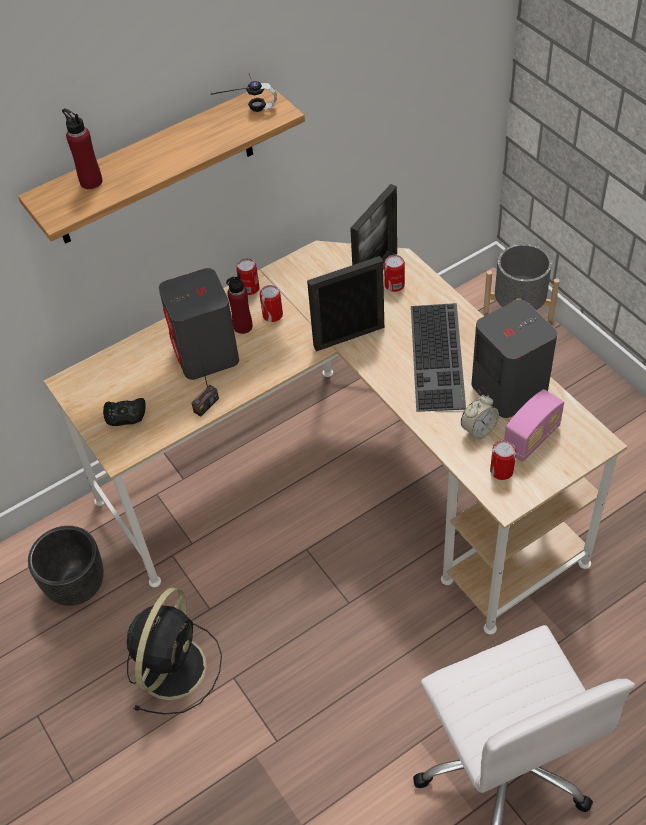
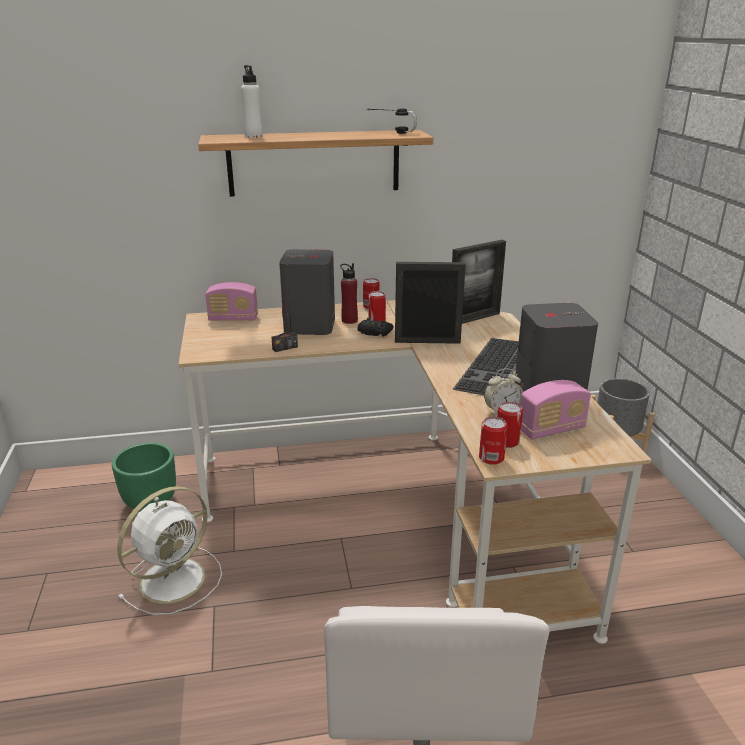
camera: 20 degrees right, 25 degrees down
black planter [28,526,104,606] -> green planter [112,442,176,512]
red bottle [62,109,102,189] -> white bottle [241,65,263,138]
black game controller [103,398,146,426] -> black game controller moved to [357,318,394,337]
black fan [127,588,222,715] -> white fan [117,486,222,615]
can [384,255,405,292] -> can moved to [479,417,508,465]
none -> radio [205,282,258,321]

